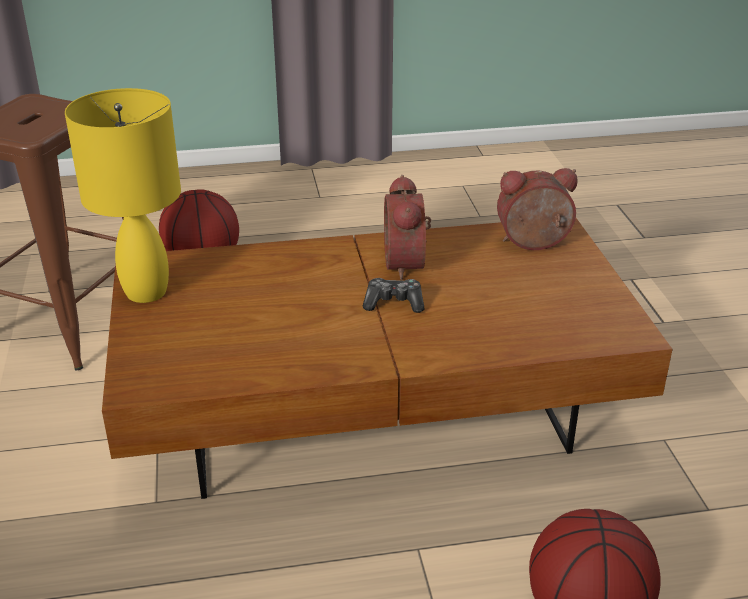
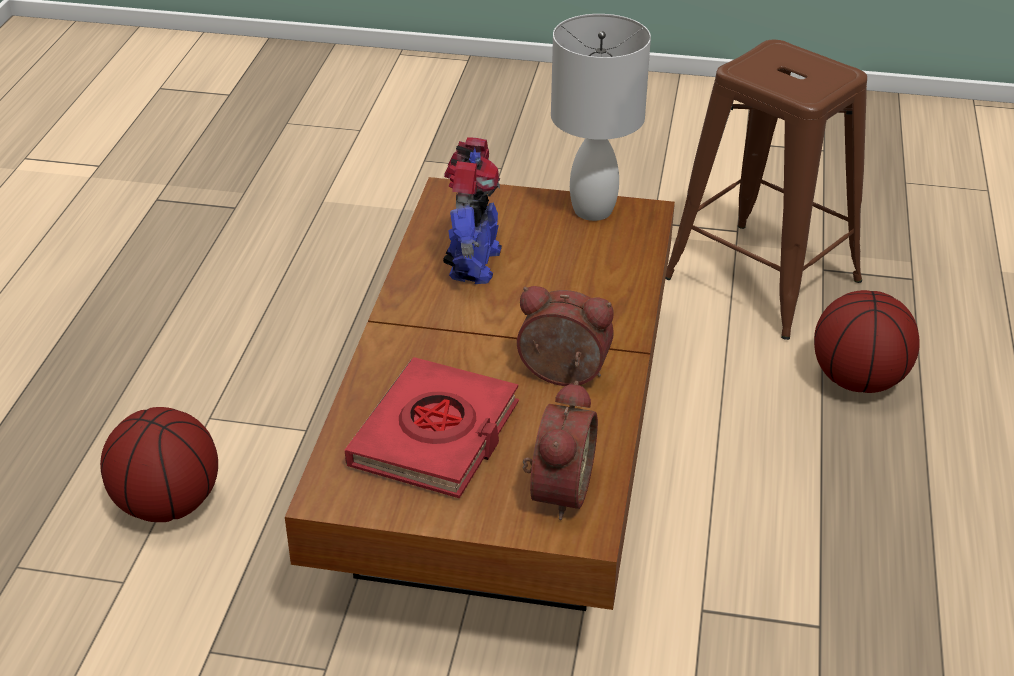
camera: 110 degrees right, 5 degrees up
yellow table lamp [65,88,181,303] -> white table lamp [551,14,651,221]
game controller [363,278,424,313] -> none
none -> red book [345,357,519,498]
none -> toy robot [443,137,502,284]

